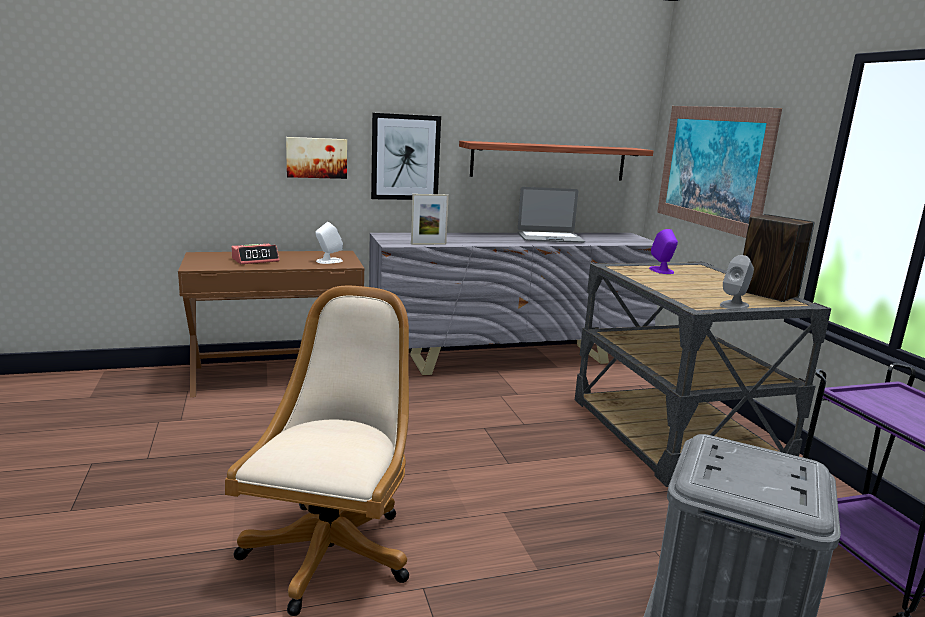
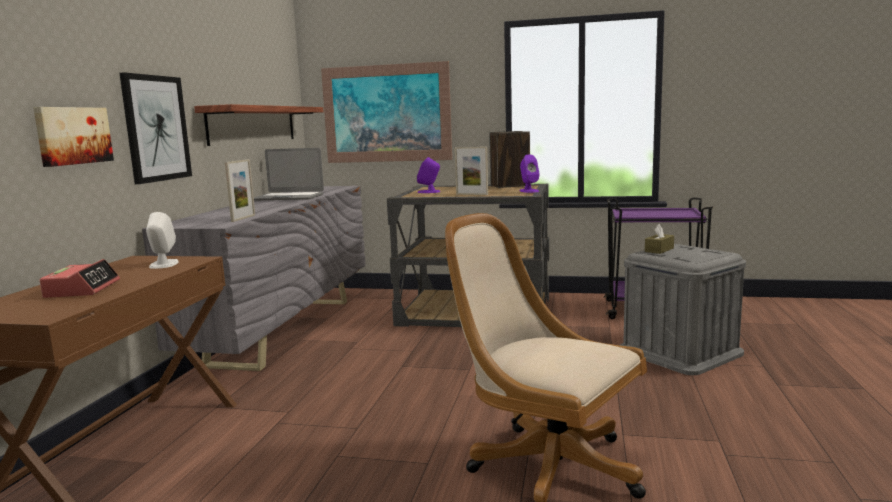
camera: 60 degrees left, 5 degrees down
laptop [518,187,585,243] -> laptop turned 75 degrees clockwise [254,148,324,200]
grey speaker [720,255,754,310] -> purple speaker [520,154,540,193]
none -> picture frame [455,147,488,195]
none -> brown tissue box [645,224,674,254]

